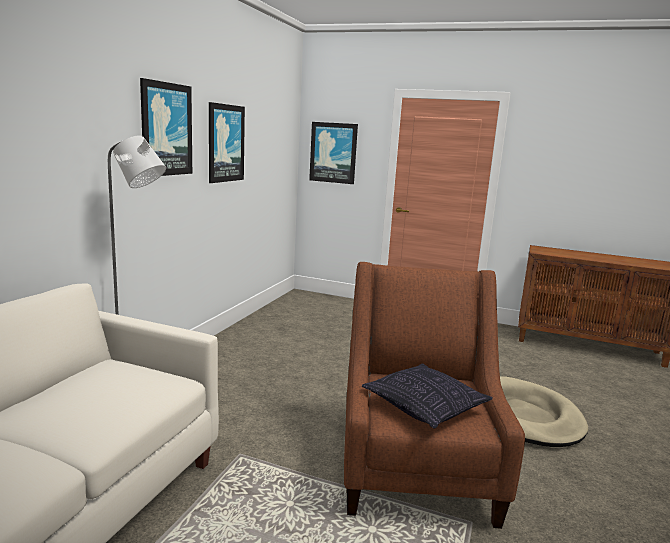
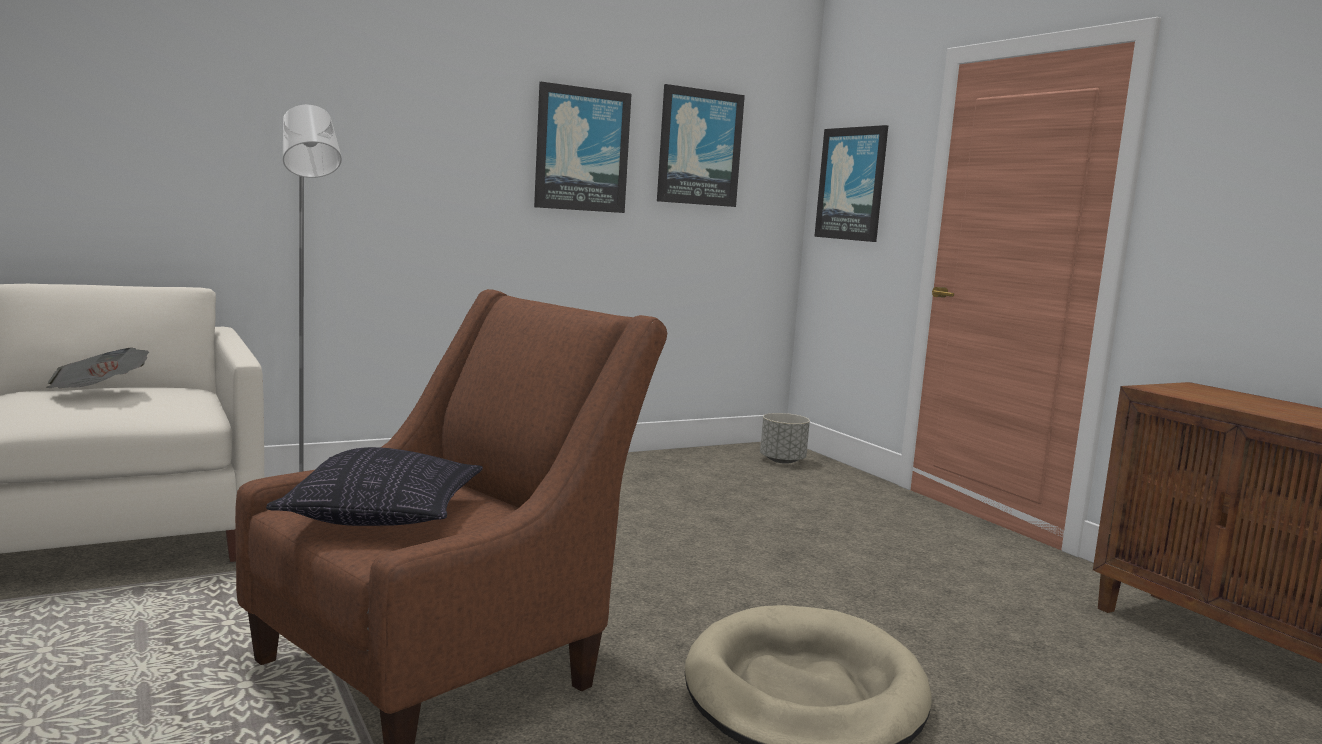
camera: 40 degrees right, 5 degrees down
picture [140,78,192,176] -> picture moved to [657,84,745,207]
none -> newspaper [46,348,149,388]
none -> grey planter [760,413,810,464]

